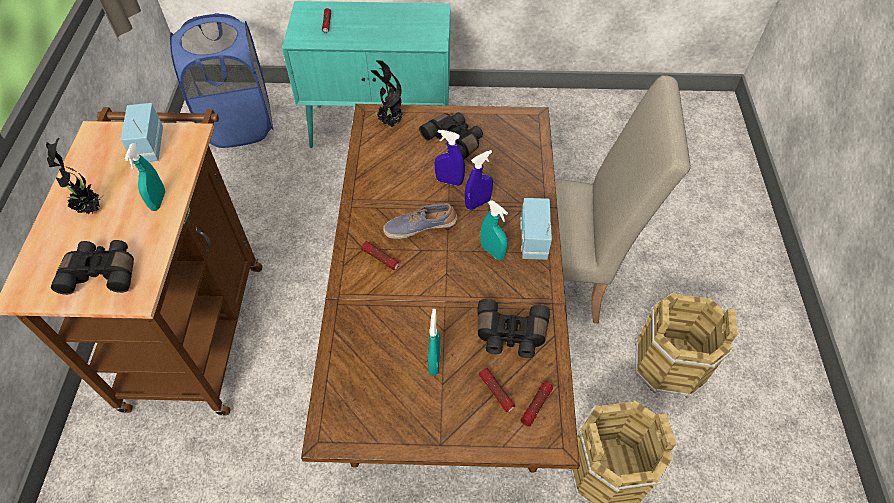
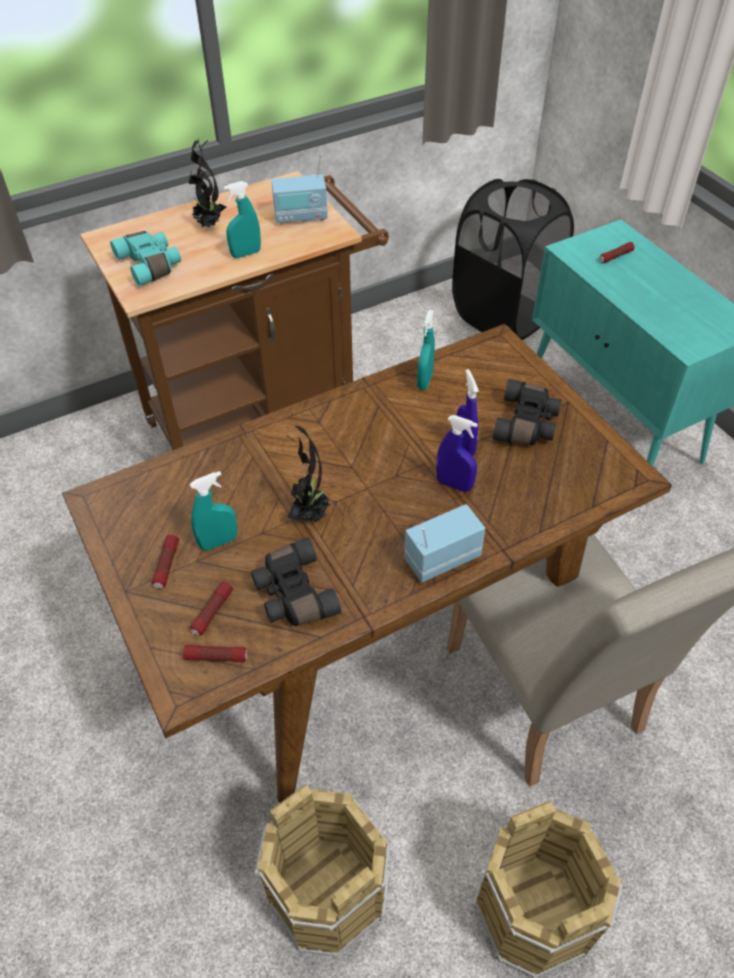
camera: 60 degrees right, 5 degrees down
black binoculars [51,240,134,295] -> turquoise binoculars [110,231,181,286]
radio [121,103,163,162] -> radio turned 150 degrees counterclockwise [271,154,328,224]
blue laundry basket [170,13,273,148] -> black laundry basket [452,179,574,340]
flashlight [361,241,399,270] -> flashlight moved to [152,535,179,589]
potted plant [371,60,402,127] -> potted plant moved to [286,426,329,523]
shoe [383,203,457,239] -> none
turquoise spray bottle [481,200,508,260] -> turquoise spray bottle moved to [417,310,435,390]

